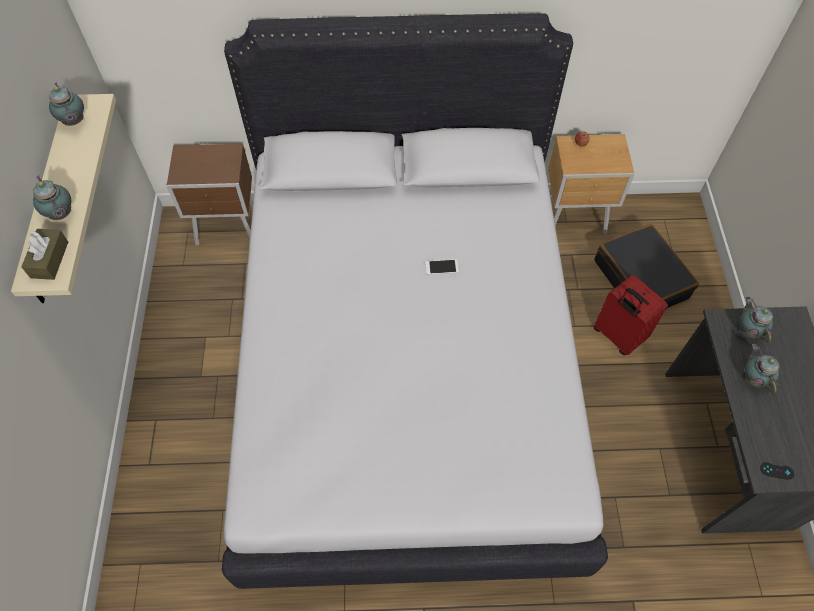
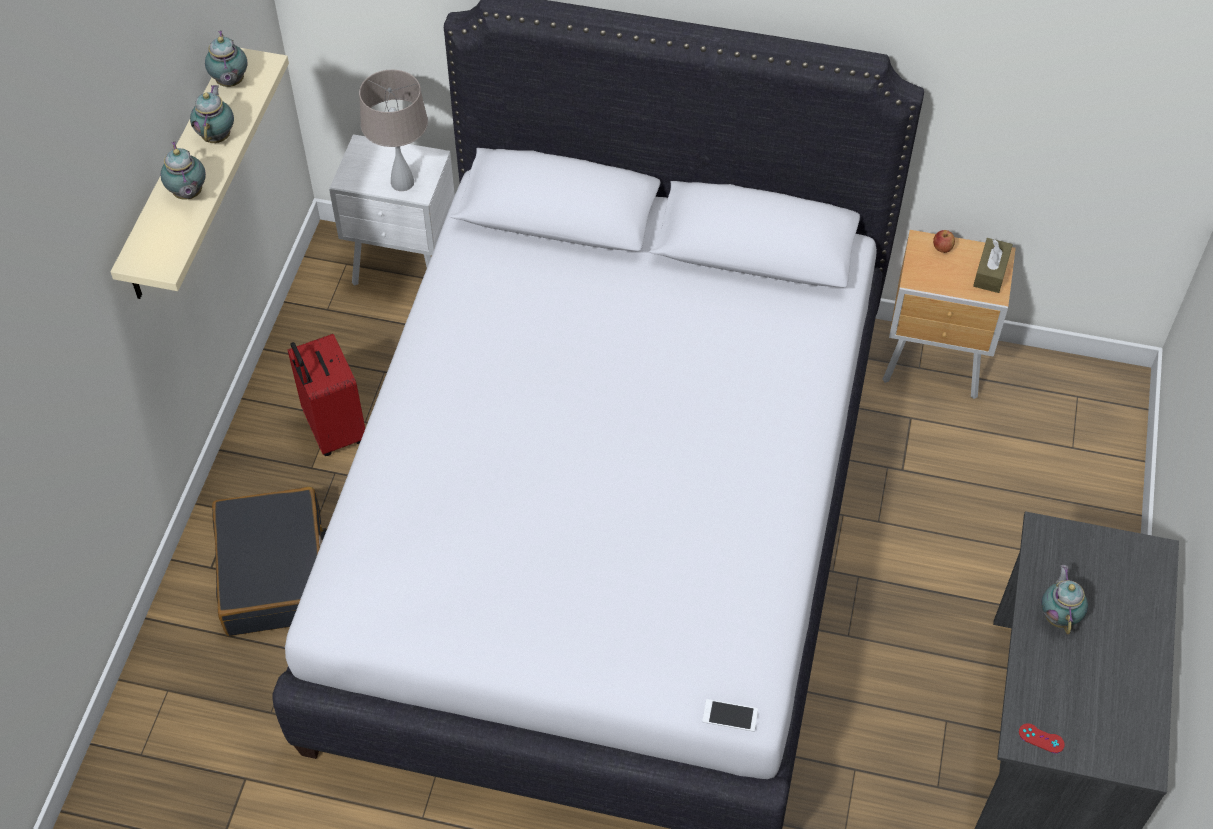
camera: 15 degrees right, 5 degrees down
brown tissue box [21,229,68,280] -> brown tissue box moved to [973,238,1013,293]
brown nightstand [167,144,253,245] -> white nightstand [329,134,455,286]
phone [425,259,459,275] -> phone moved to [702,699,758,732]
black suitcase [594,224,699,308] -> black suitcase moved to [212,487,327,636]
red suitcase [594,275,668,355] -> red suitcase moved to [288,334,365,456]
teapot [740,297,773,342] -> teapot moved to [190,85,234,143]
black game controller [760,462,794,480] -> red game controller [1019,723,1065,753]
none -> beige table lamp [359,70,428,191]

